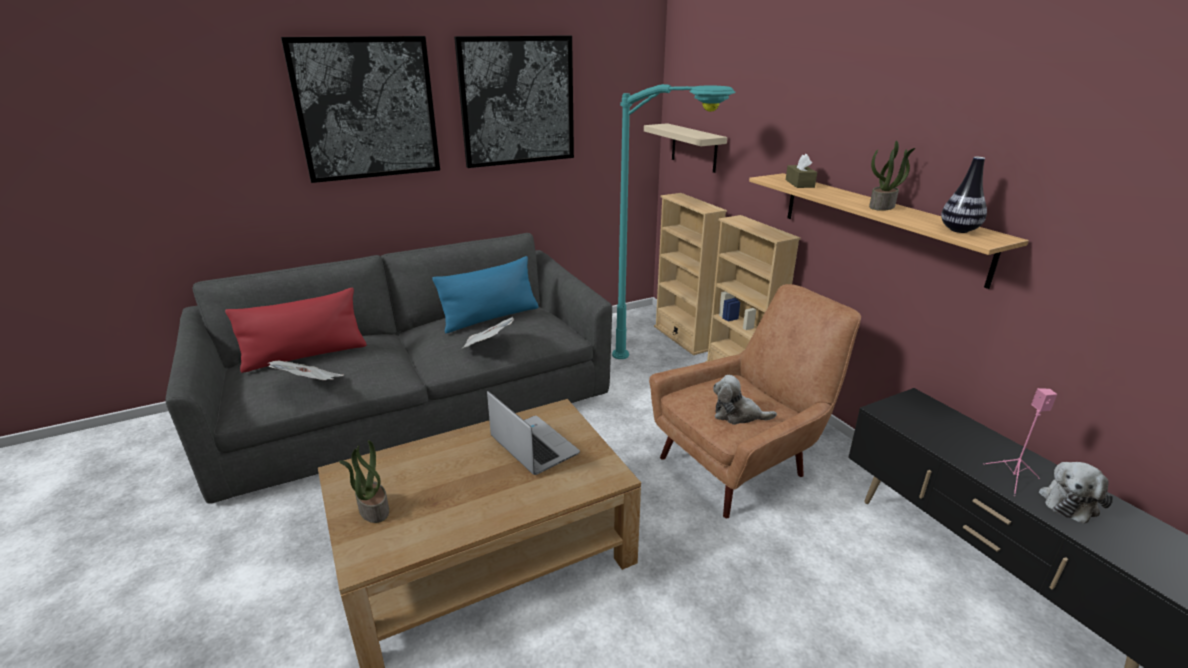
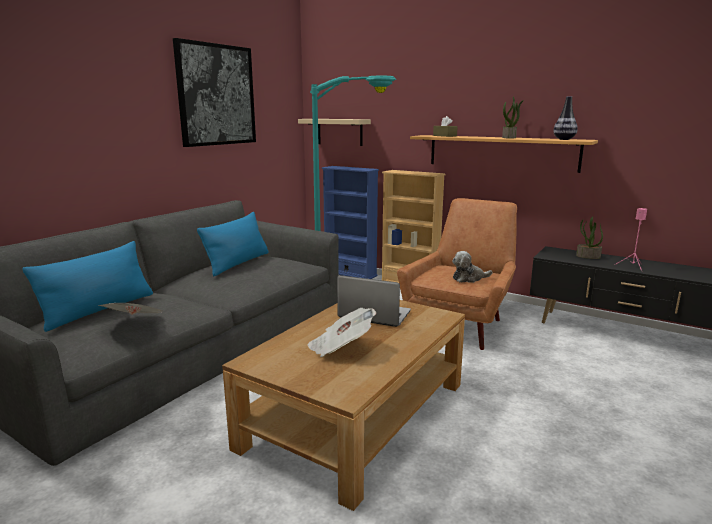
camera: 30 degrees left, 10 degrees down
red pillow [225,287,367,373] -> blue pillow [23,241,153,332]
picture [281,36,440,183] -> none
potted plant [339,441,389,523] -> potted plant moved to [576,216,603,259]
newspaper [461,316,514,349] -> newspaper moved to [307,308,376,357]
beige bookcase [654,193,727,355] -> blue bookcase [322,166,379,279]
plush toy [1039,462,1113,524] -> none

